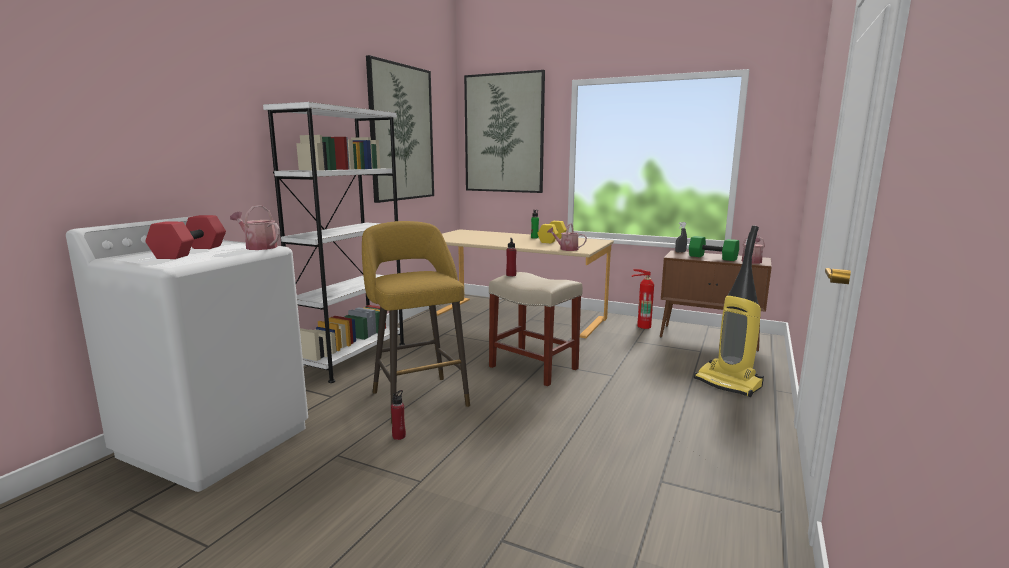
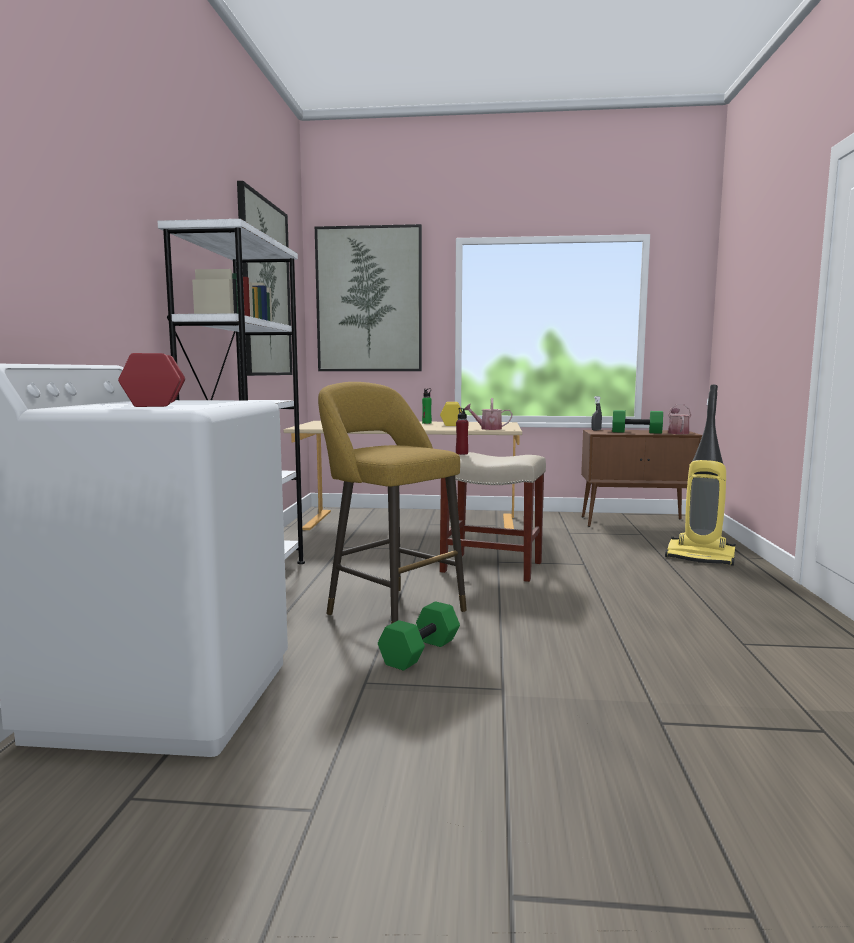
camera: 20 degrees left, 5 degrees down
watering can [230,205,280,250] -> none
red bottle [391,390,406,440] -> green dumbbell [378,601,460,671]
fire extinguisher [632,269,654,329] -> none

